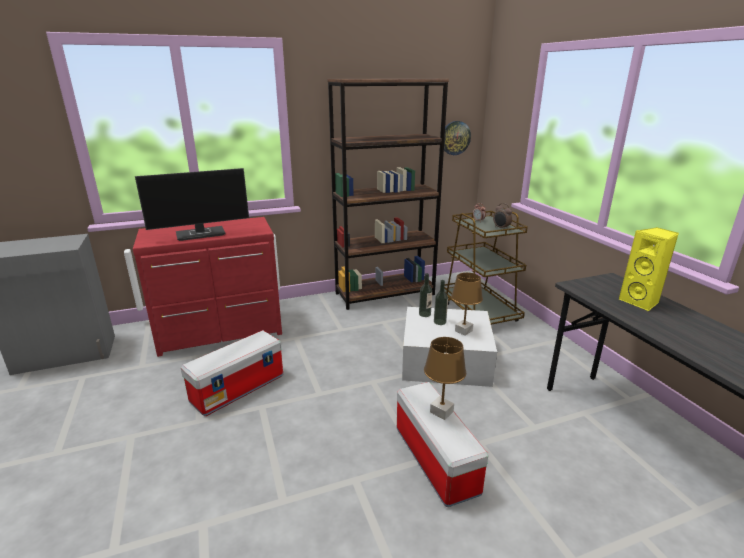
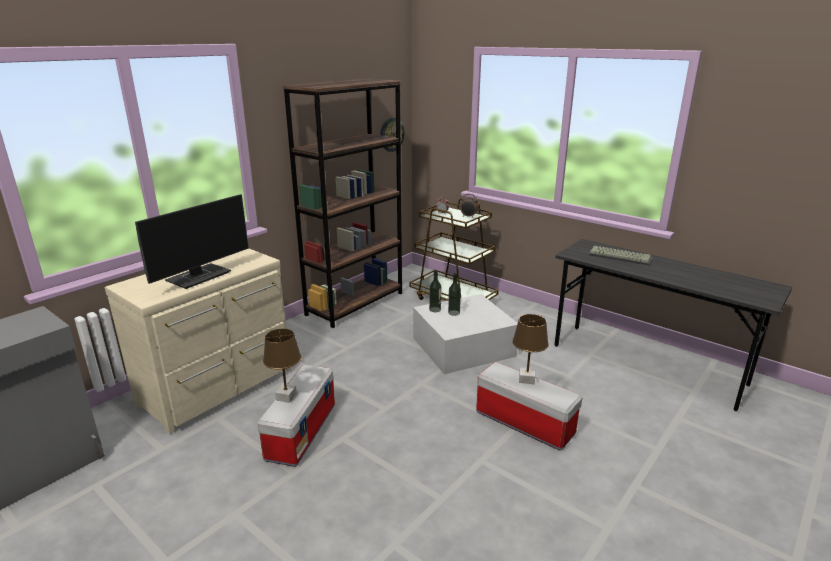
camera: 30 degrees left, 0 degrees up
red dresser [133,217,282,357] -> beige dresser [105,249,291,434]
brown table lamp [451,273,483,336] -> brown table lamp moved to [263,329,301,403]
yellow speaker [619,227,679,311] -> keyboard [588,246,652,265]

